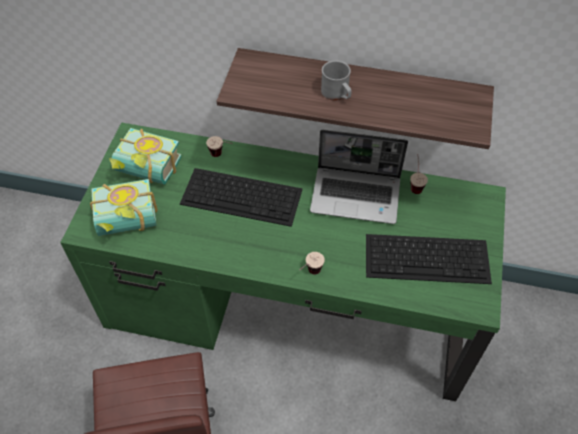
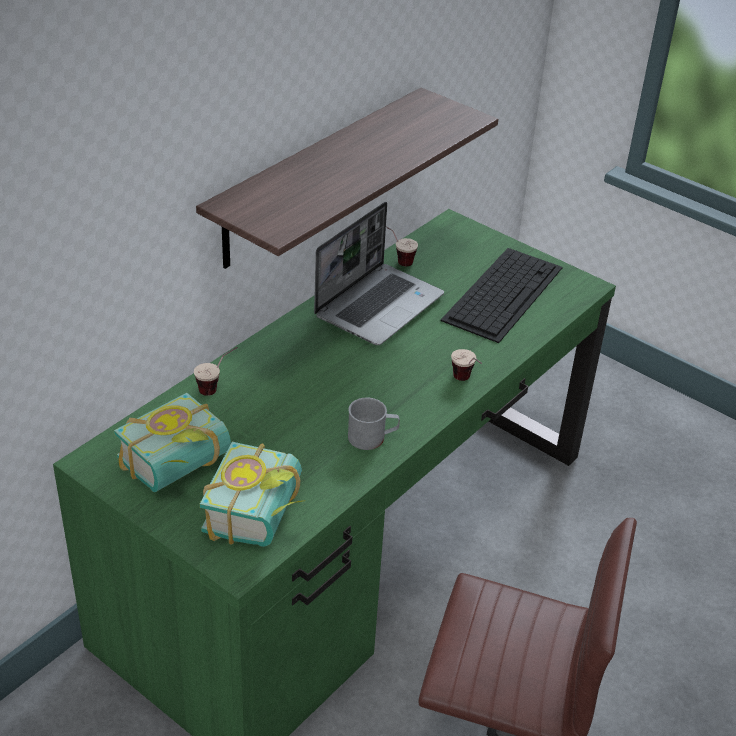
camera: 65 degrees left, 15 degrees down
keyboard [180,168,303,227] -> none
grey mug [321,60,352,101] -> grey mug moved to [348,398,400,450]

